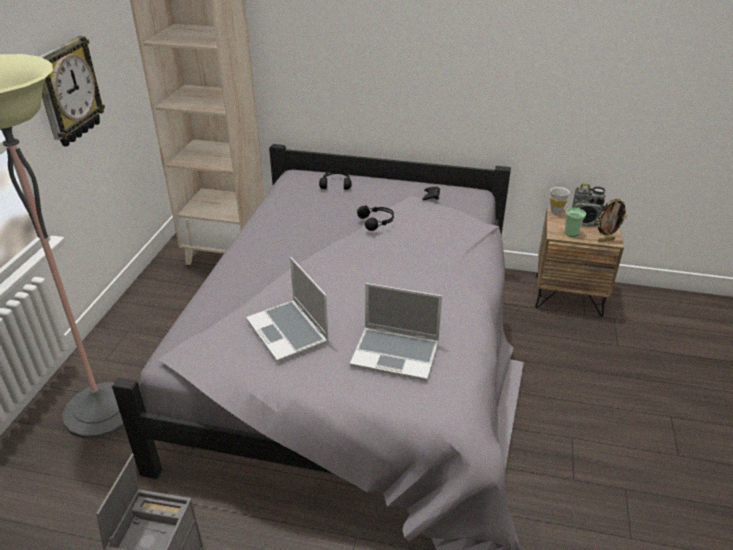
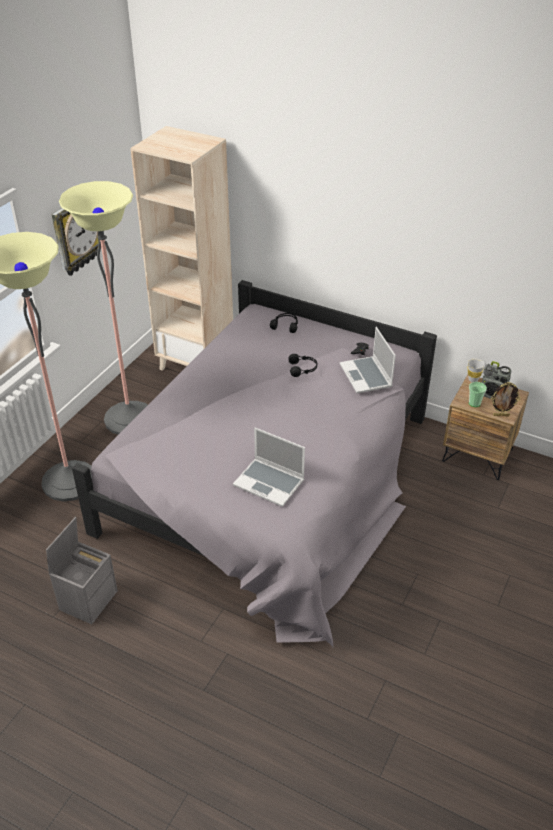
camera: 15 degrees right, 5 degrees up
laptop [246,257,329,362] -> laptop moved to [340,327,396,393]
none -> floor lamp [59,181,148,435]

